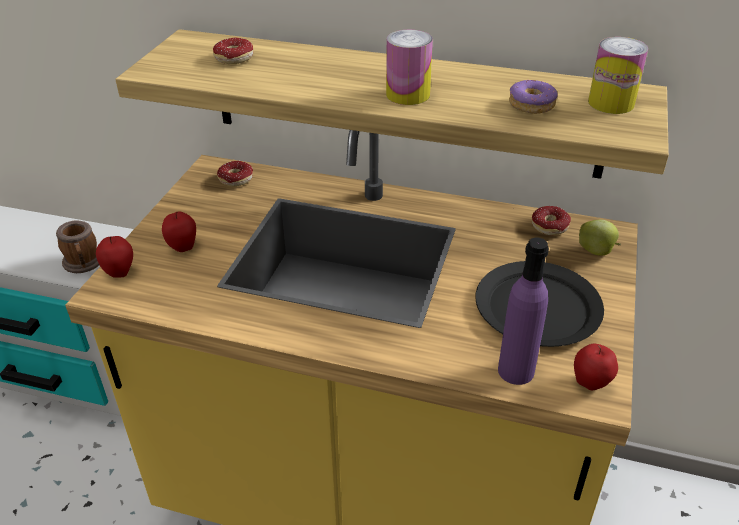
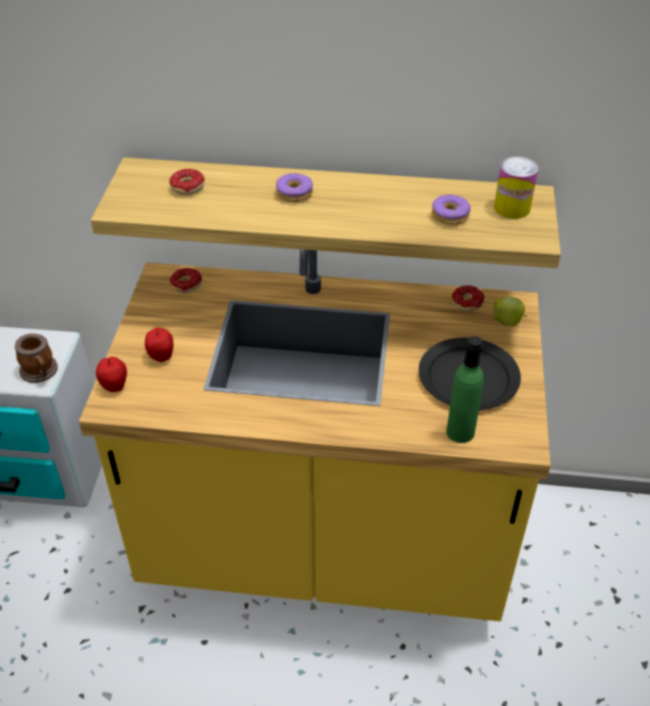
camera: 10 degrees left, 5 degrees up
can [386,30,433,105] -> none
purple bottle [498,237,549,385] -> green bottle [446,336,484,443]
apple [574,344,618,390] -> none
none -> donut [276,173,313,202]

